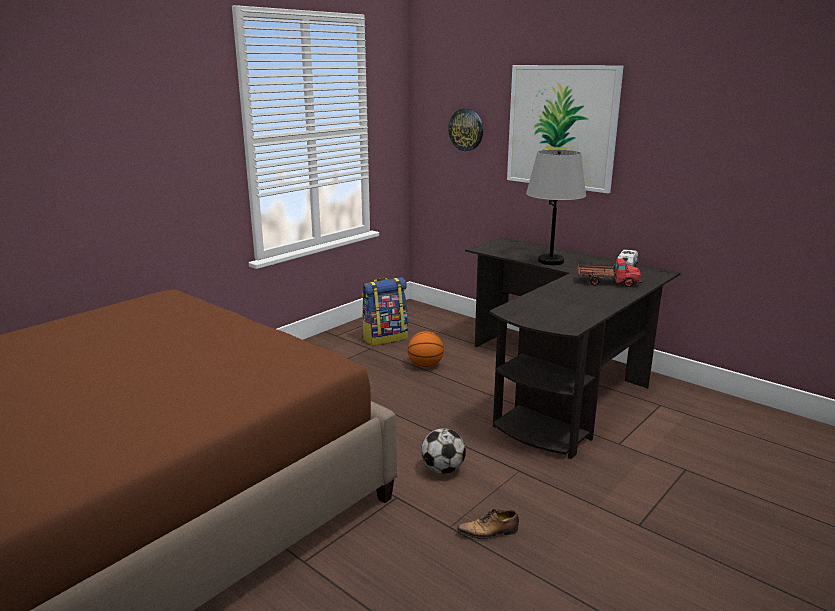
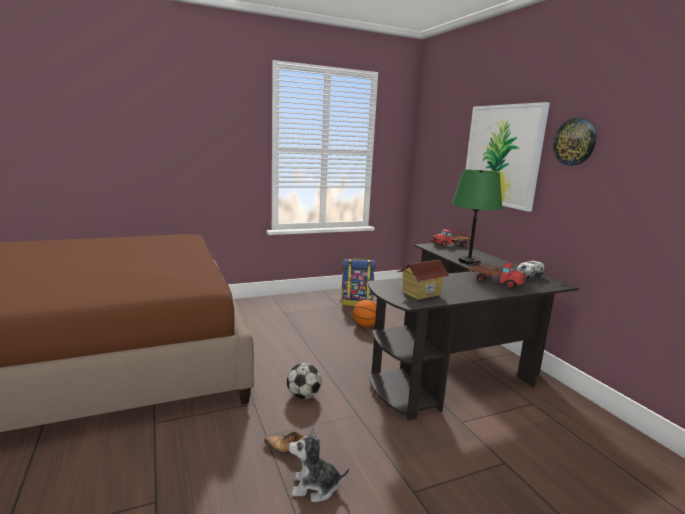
camera: 25 degrees right, 5 degrees down
wall clock [448,108,483,151] -> wall clock moved to [553,118,596,166]
grey table lamp [526,150,586,265] -> green table lamp [452,170,502,265]
none -> plush toy [289,427,350,502]
none -> toy house [397,260,449,300]
none -> toy truck [431,229,471,247]

